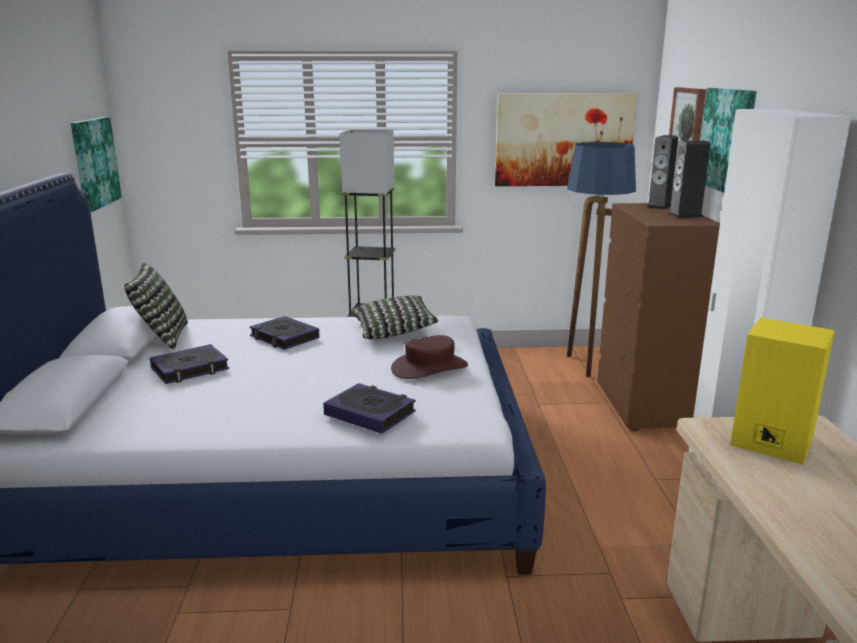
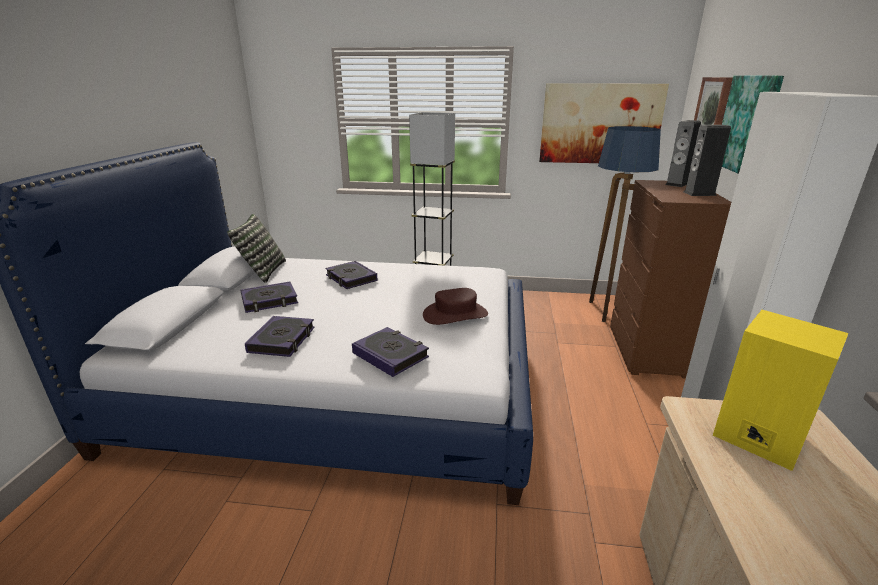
camera: 10 degrees right, 5 degrees up
picture [71,117,122,212] -> none
pillow [352,296,439,339] -> none
none -> book [245,316,315,357]

